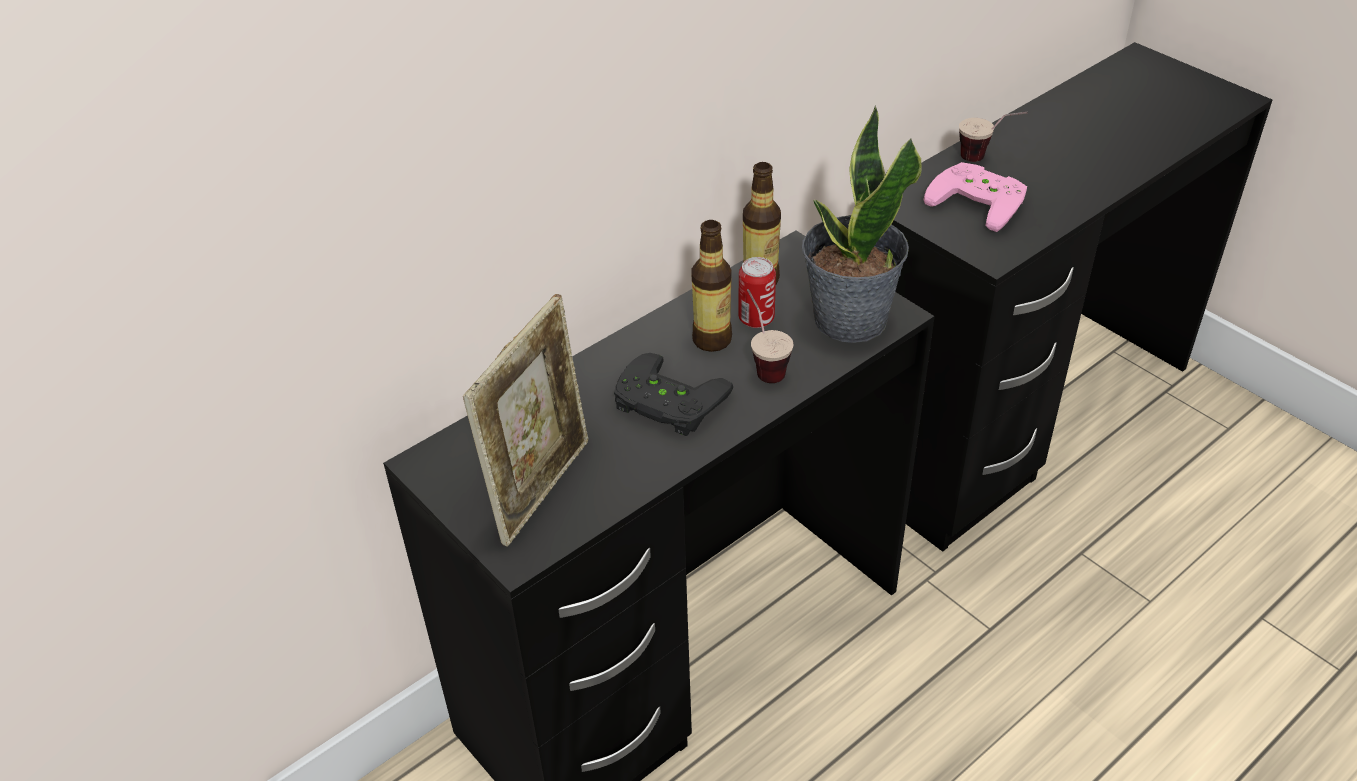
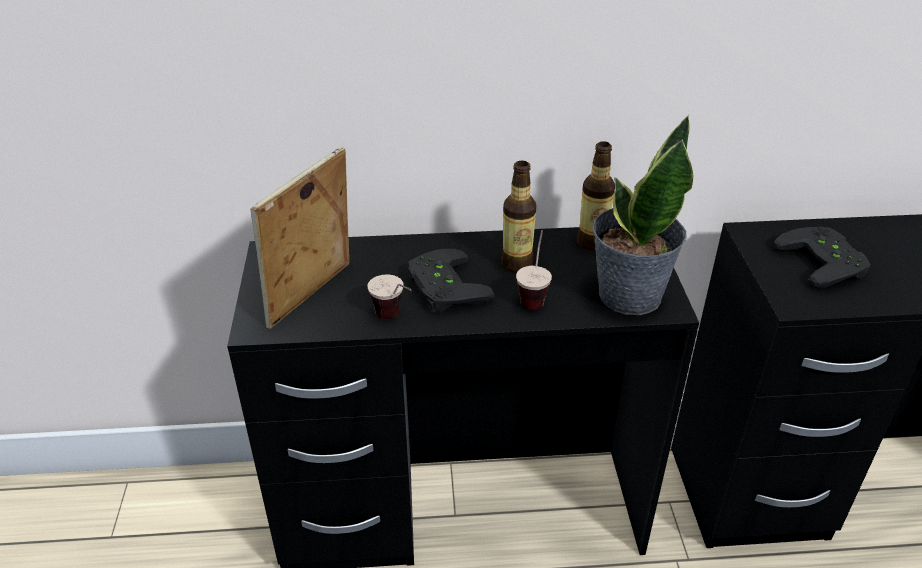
camera: 35 degrees right, 5 degrees down
picture frame [463,294,588,547] -> picture frame turned 150 degrees clockwise [250,147,349,329]
can [738,257,776,328] -> none
pink game controller [923,162,1027,232] -> black game controller [773,226,871,289]
cup [959,112,1027,162] -> cup moved to [367,274,412,319]

